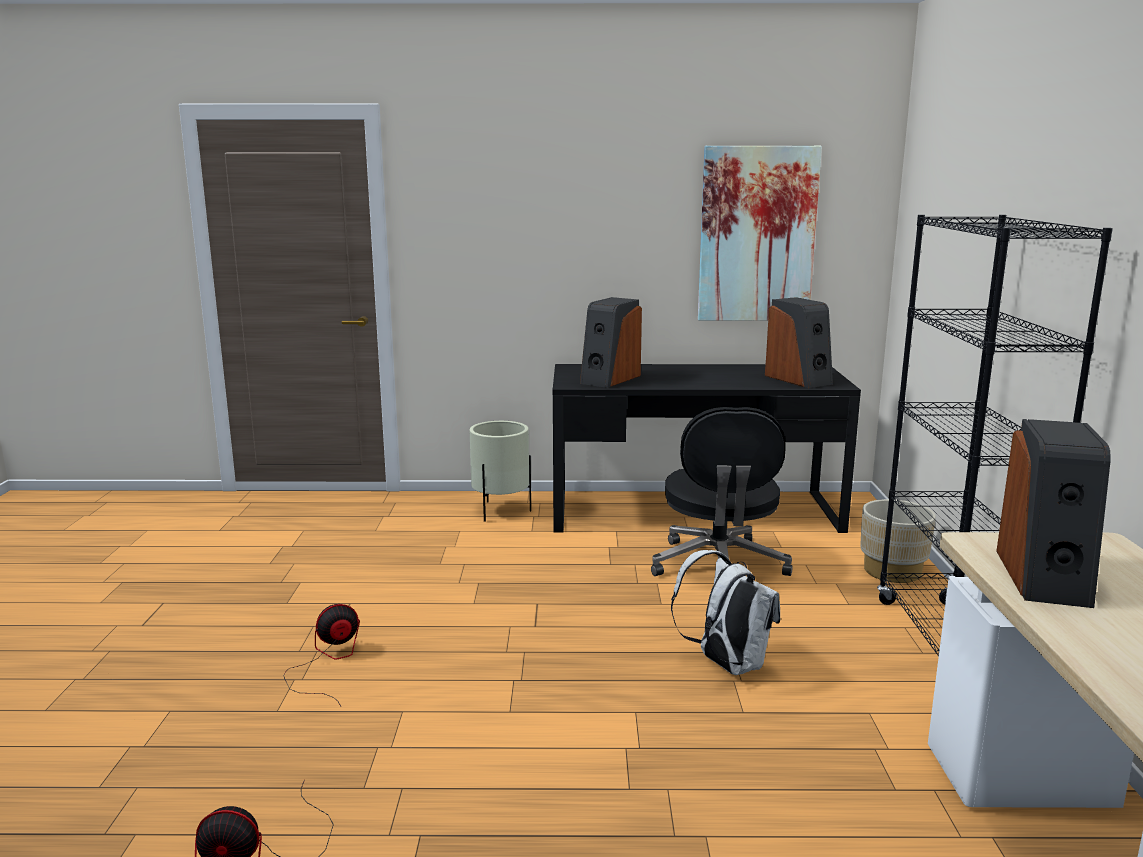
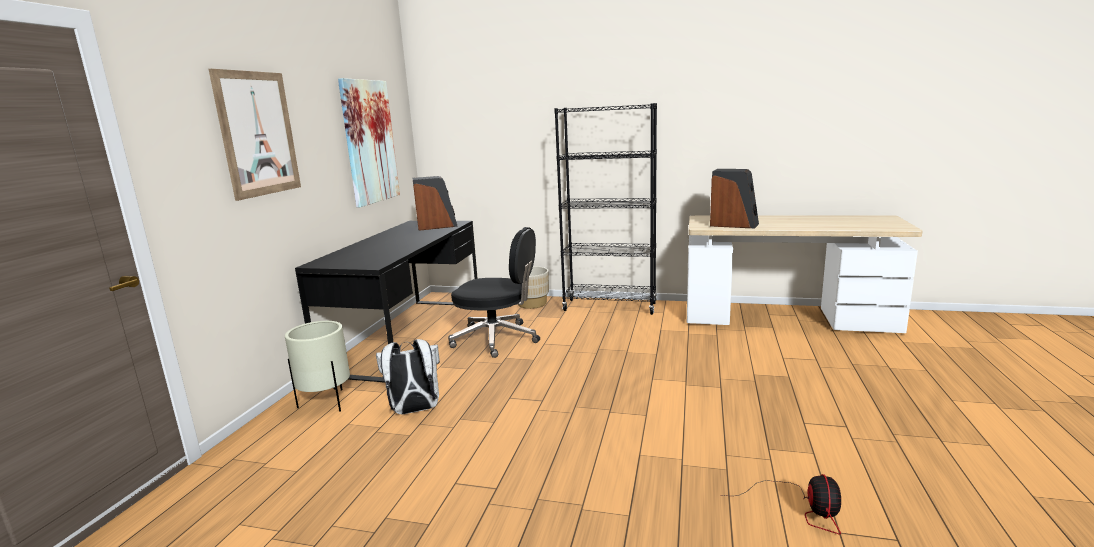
camera: 75 degrees left, 0 degrees up
fan [284,604,360,706] -> none
speaker [580,297,642,388] -> none
white backpack [671,550,780,675] -> white backpack moved to [376,339,440,414]
none -> picture [209,69,301,201]

